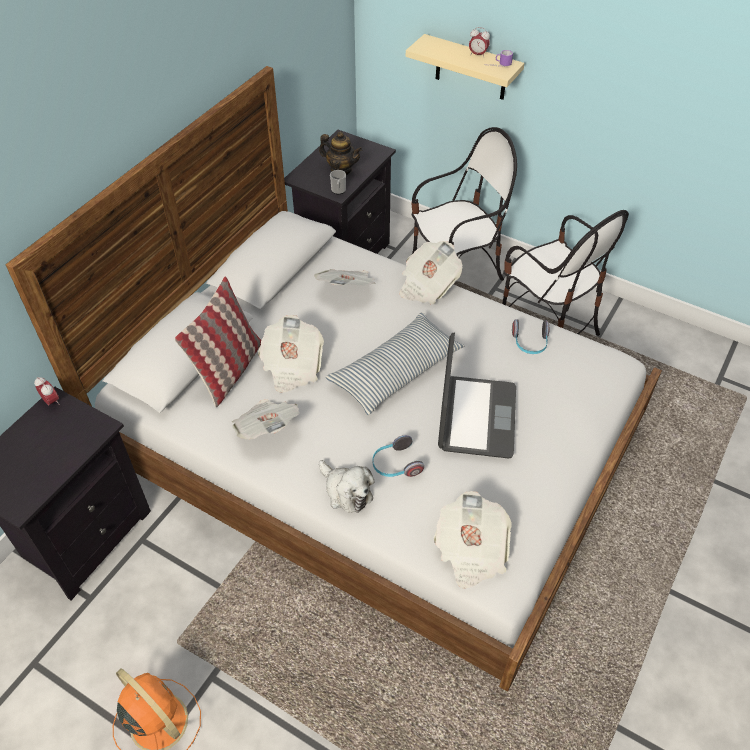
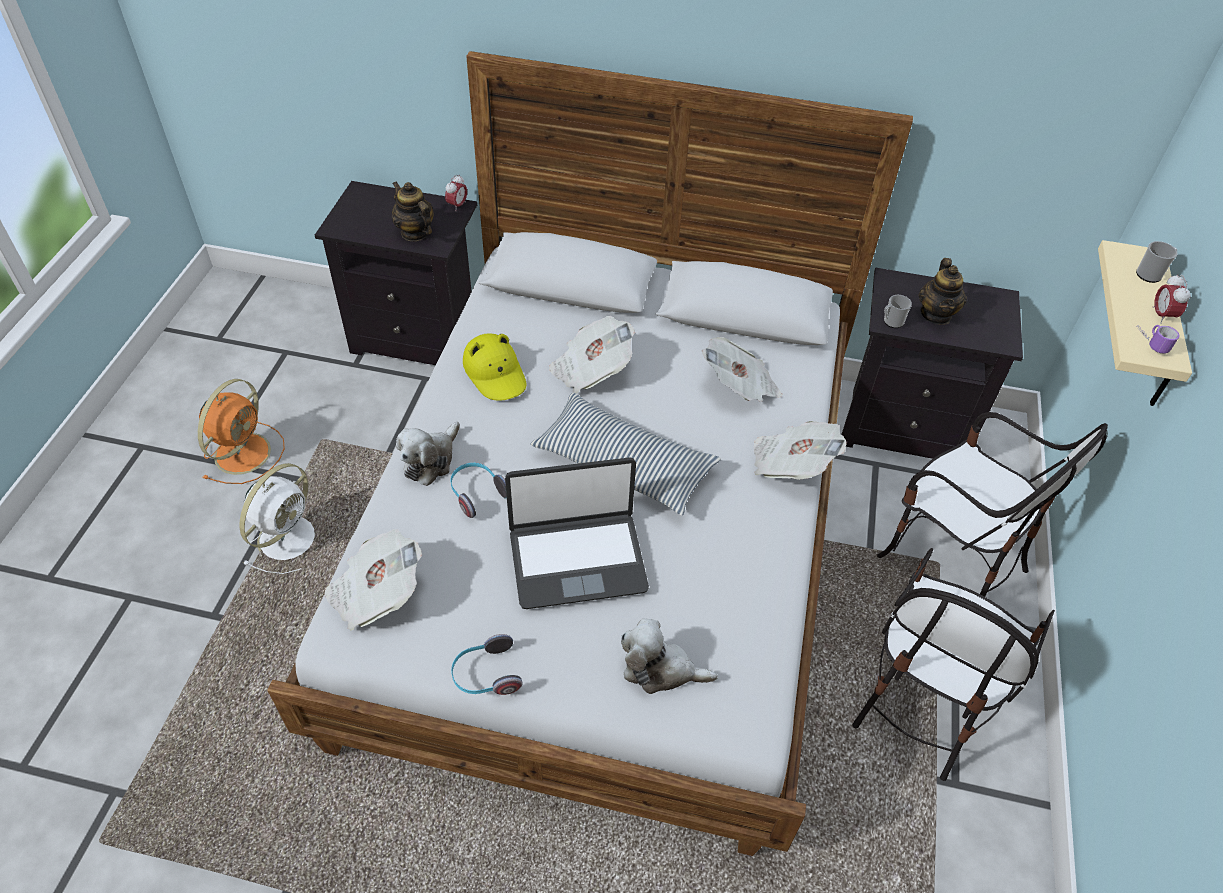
camera: 70 degrees right, 0 degrees up
pillow [174,276,261,407] -> none
newspaper [232,399,300,439] -> yellow hat [463,333,527,401]
headphones [512,319,550,354] -> headphones moved to [451,634,523,695]
none -> white fan [239,463,315,574]
none -> teapot [392,181,433,241]
none -> plush toy [621,618,718,694]
none -> mug [1136,241,1177,283]

